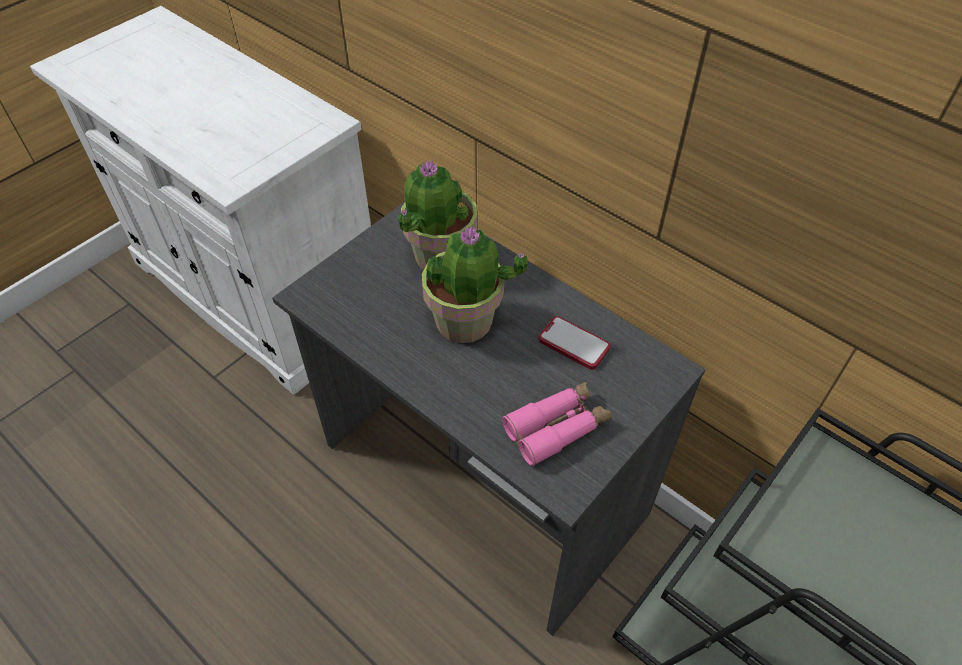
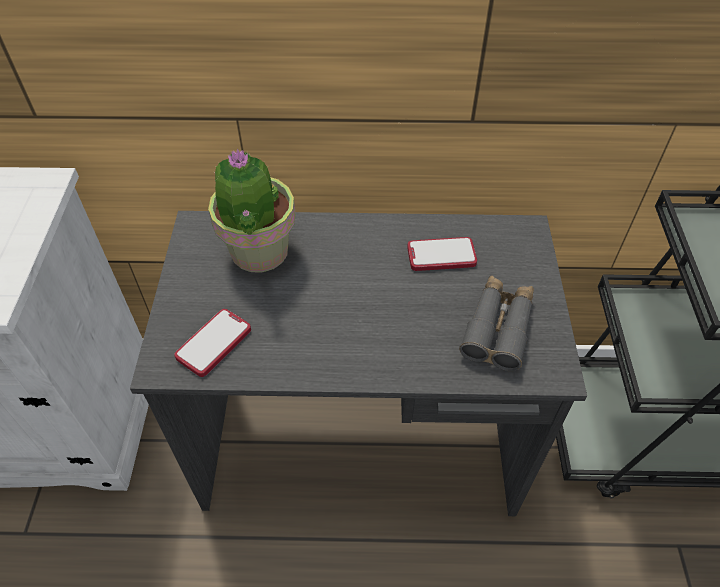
camera: 40 degrees left, 0 degrees up
potted plant [422,226,528,343] -> none
pink binoculars [502,382,612,466] -> grey binoculars [459,275,534,371]
none -> phone [174,309,251,377]

